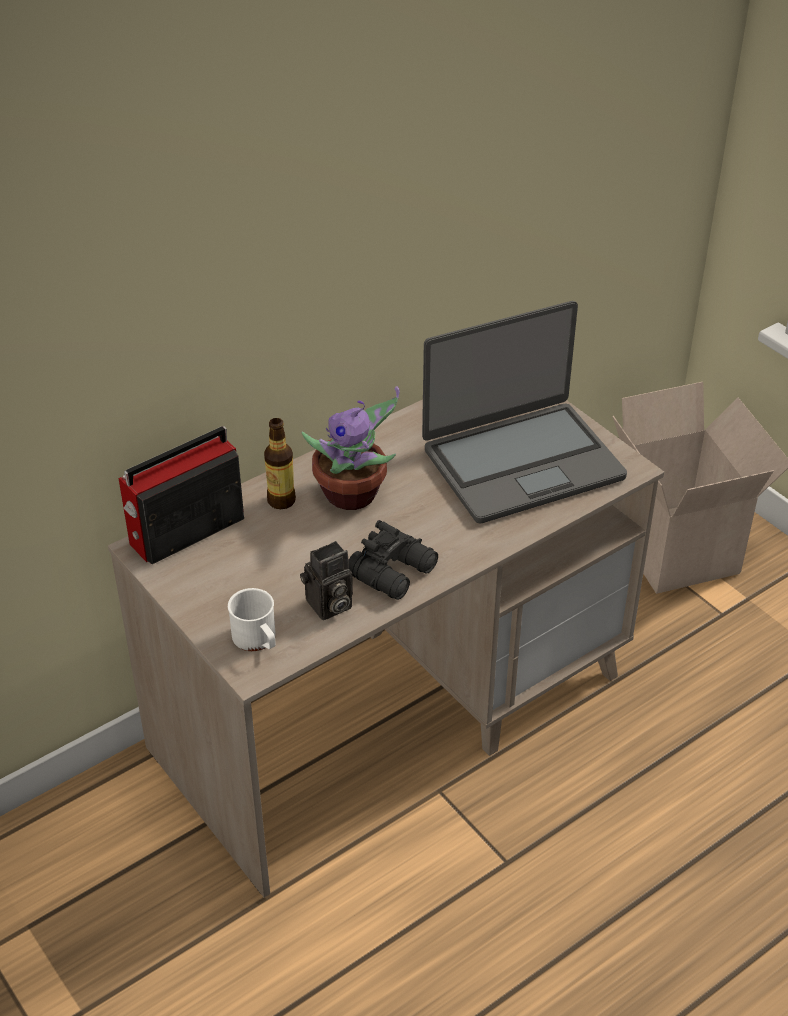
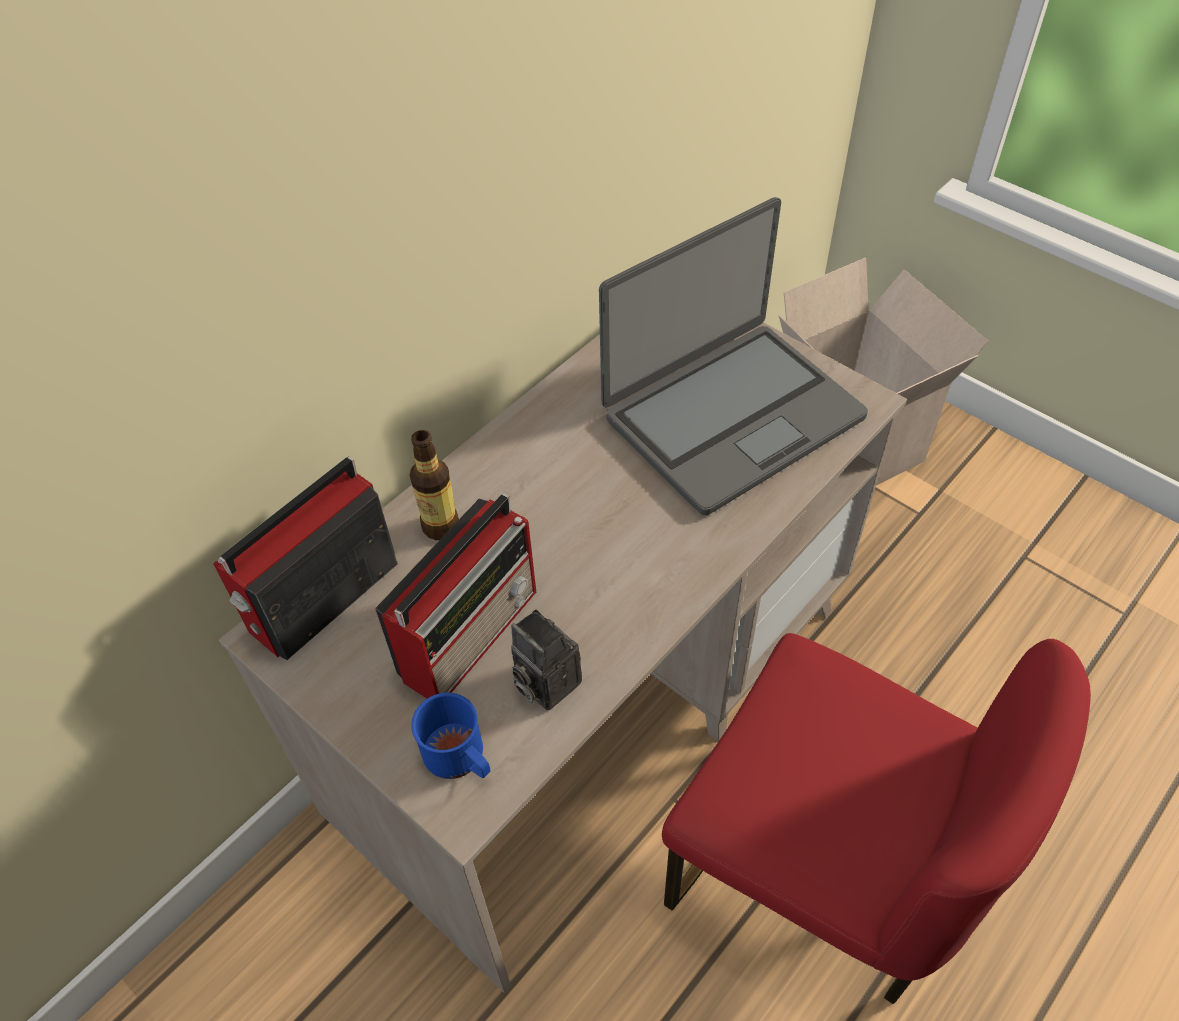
camera: 10 degrees left, 10 degrees up
white mug [228,588,276,651] -> blue mug [411,693,491,779]
camera [300,541,353,620] -> camera turned 90 degrees clockwise [511,609,582,710]
potted plant [302,387,399,510] -> none
black binoculars [348,520,438,600] -> none
none -> radio [375,493,536,698]
none -> red chair [662,633,1091,1004]

